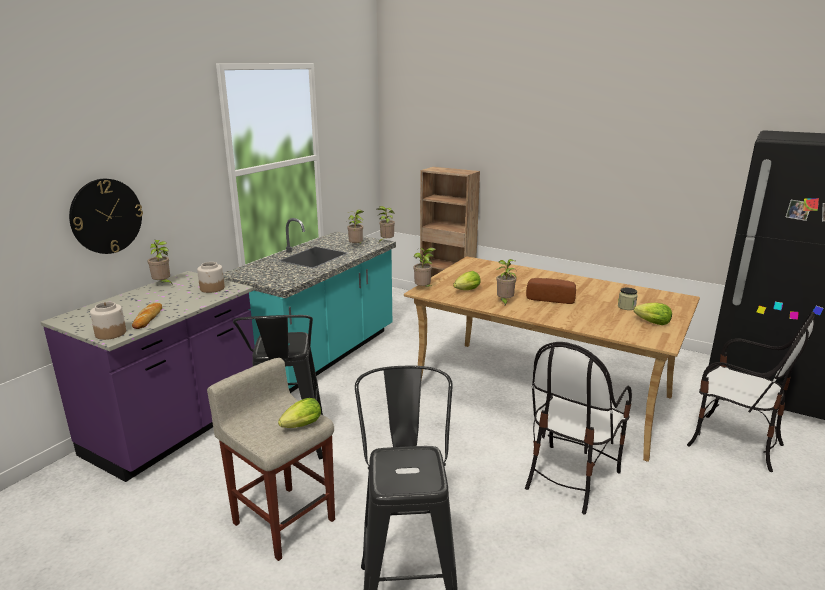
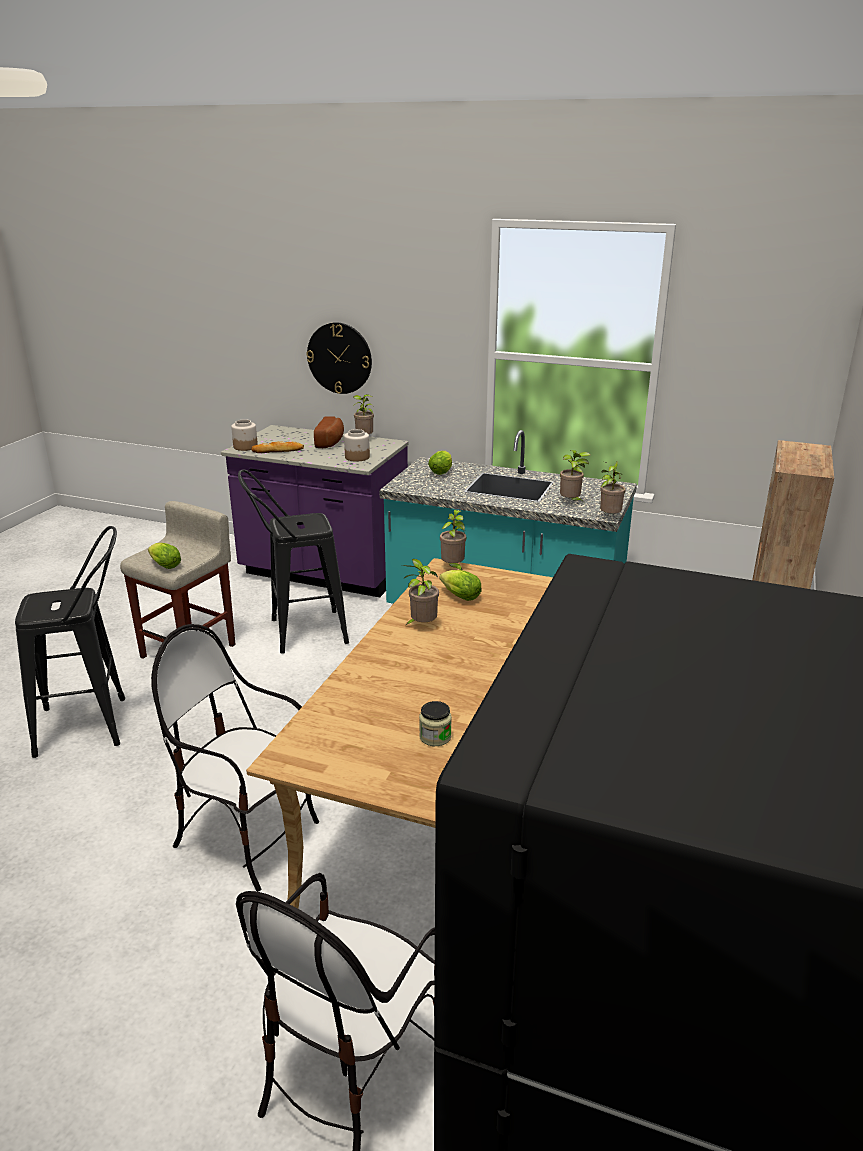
camera: 80 degrees right, 5 degrees up
bread [526,278,576,304] -> bread moved to [314,416,344,448]
lettuce [634,303,672,325] -> lettuce moved to [428,451,452,475]

